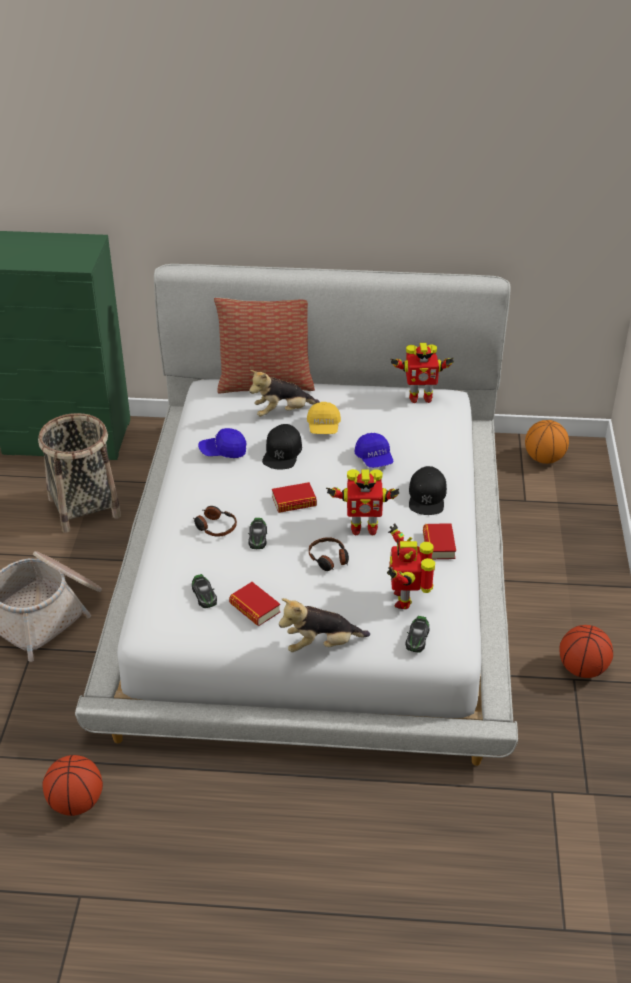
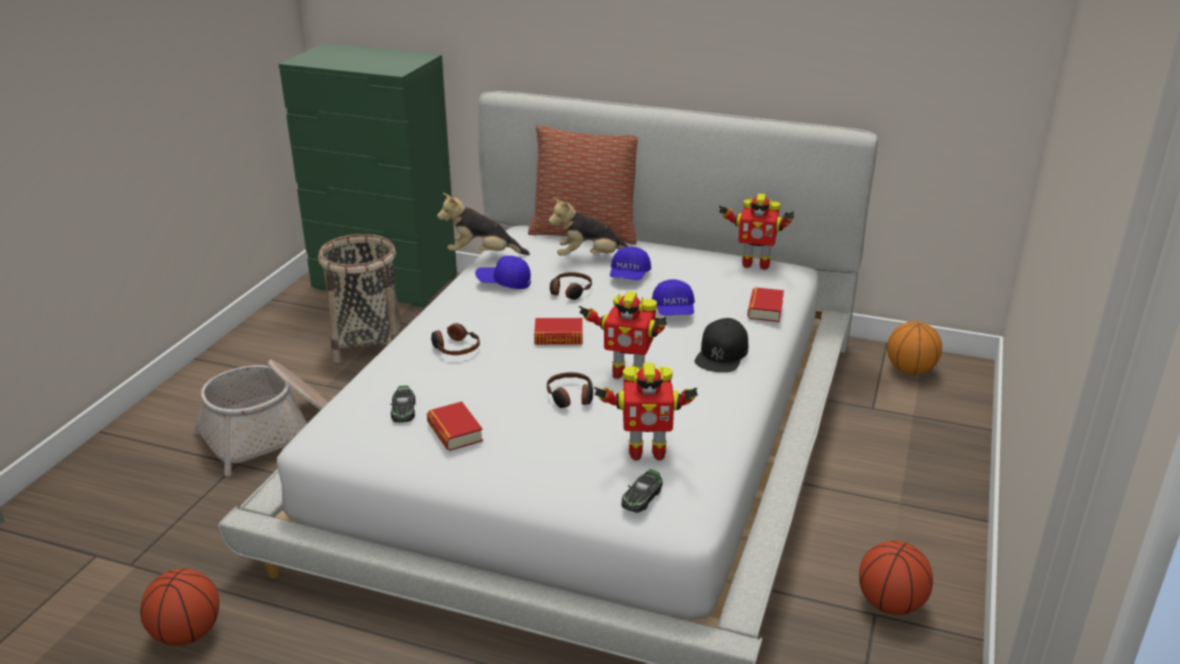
camera: 15 degrees right, 10 degrees down
toy car [248,518,267,549] -> none
black cap [262,424,302,470] -> headphones [550,272,592,300]
plush toy [279,598,370,652] -> plush toy moved to [437,193,530,255]
yellow cap [307,402,341,434] -> blue cap [610,247,651,280]
toy robot [387,523,435,609] -> toy robot turned 105 degrees counterclockwise [594,363,698,461]
book [423,523,456,559] -> book moved to [747,287,784,322]

